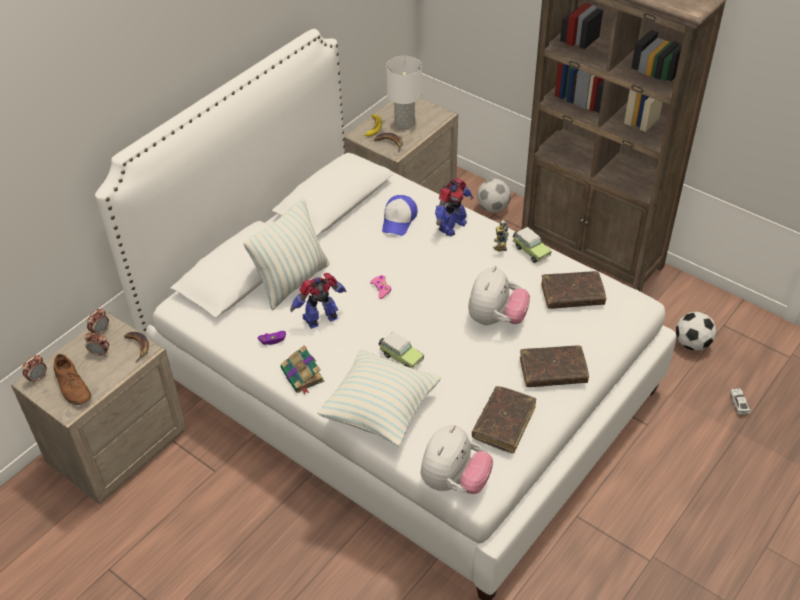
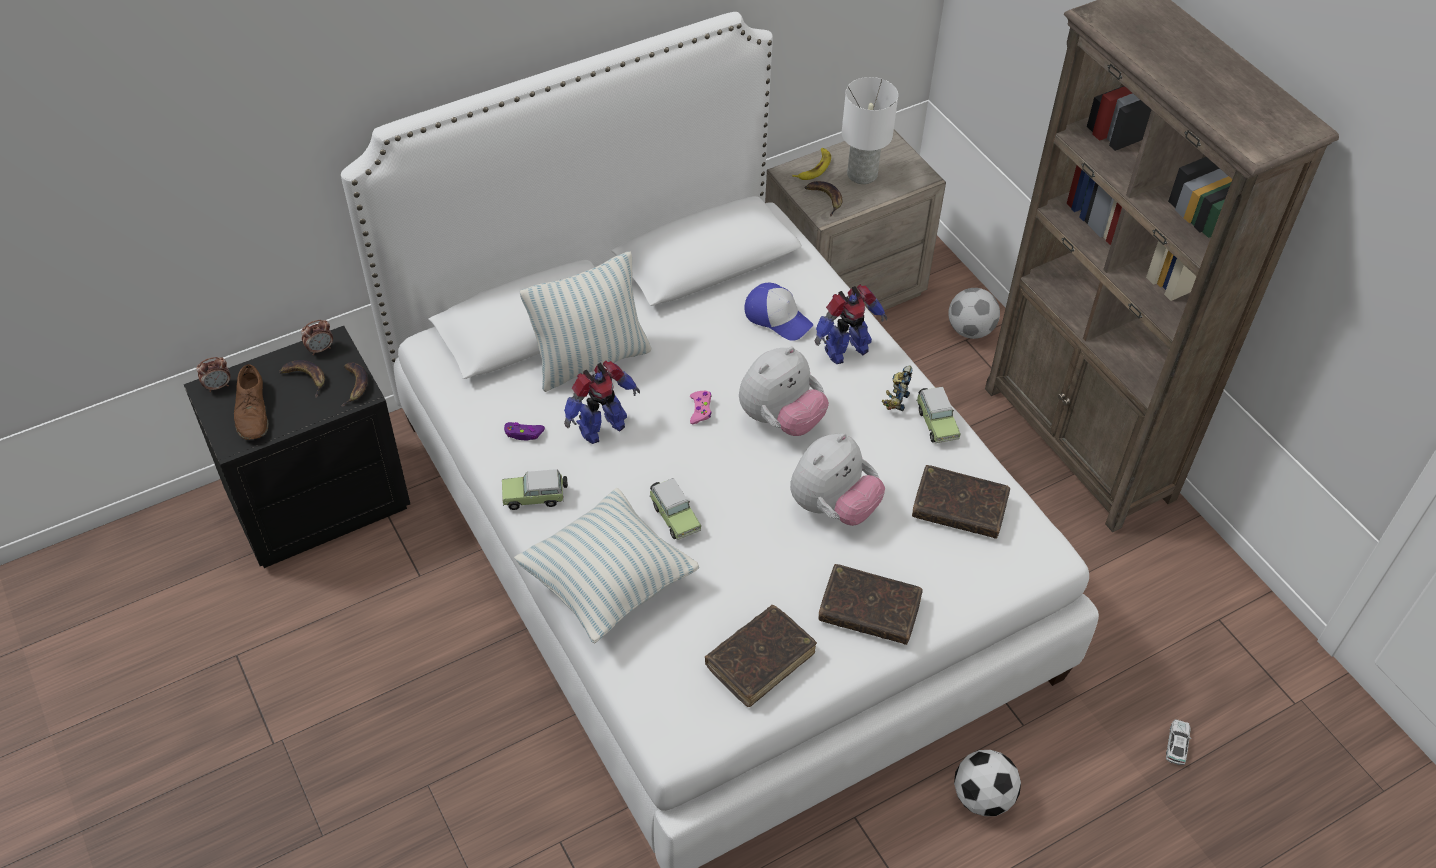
camera: 20 degrees right, 5 degrees up
beige nightstand [11,312,187,505] -> black nightstand [184,326,410,568]
alarm clock [85,333,109,356] -> banana [279,360,325,398]
book [280,345,325,395] -> toy car [502,469,568,510]
toy robot [290,273,347,329] -> toy robot turned 150 degrees clockwise [564,361,640,444]
cap [382,195,417,236] -> cap turned 90 degrees counterclockwise [744,283,813,341]
plush toy [421,425,493,494] -> plush toy moved to [739,347,829,436]
football [676,312,716,351] -> football moved to [954,750,1021,816]

